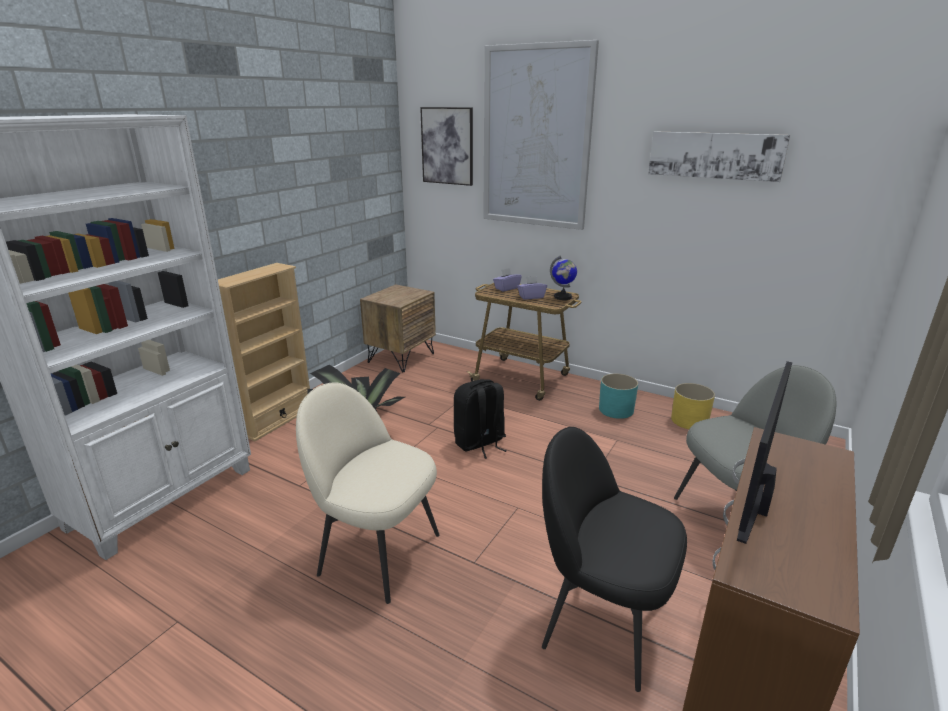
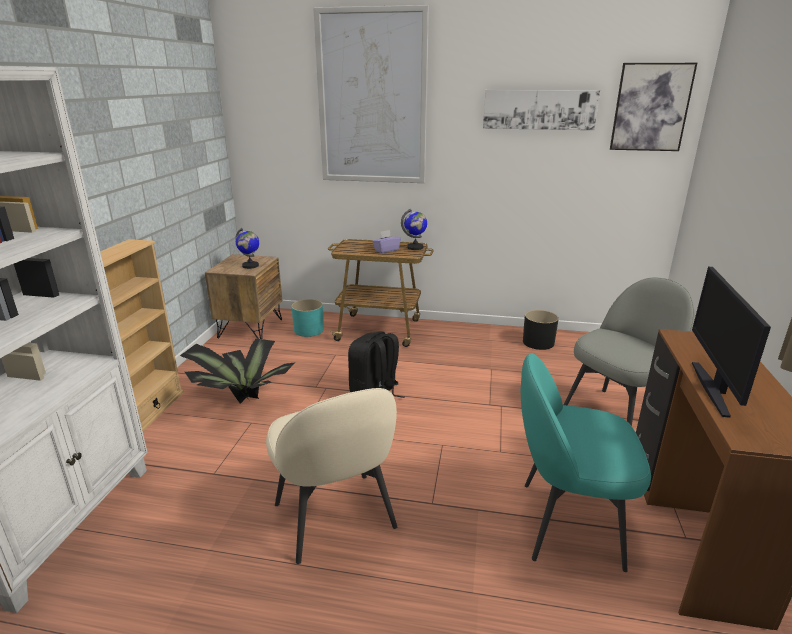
camera: 20 degrees left, 0 degrees up
beige chair [296,382,440,604] -> beige chair turned 120 degrees counterclockwise [266,388,397,564]
picture [420,107,473,186] -> picture moved to [610,63,697,151]
purple tissue box [493,268,522,291] -> none
black chair [542,427,687,692] -> turquoise chair [521,353,651,572]
turquoise planter [599,374,638,419] -> turquoise planter moved to [291,299,324,337]
yellow planter [671,383,715,429] -> black planter [523,310,559,350]
none -> globe [235,228,259,269]

